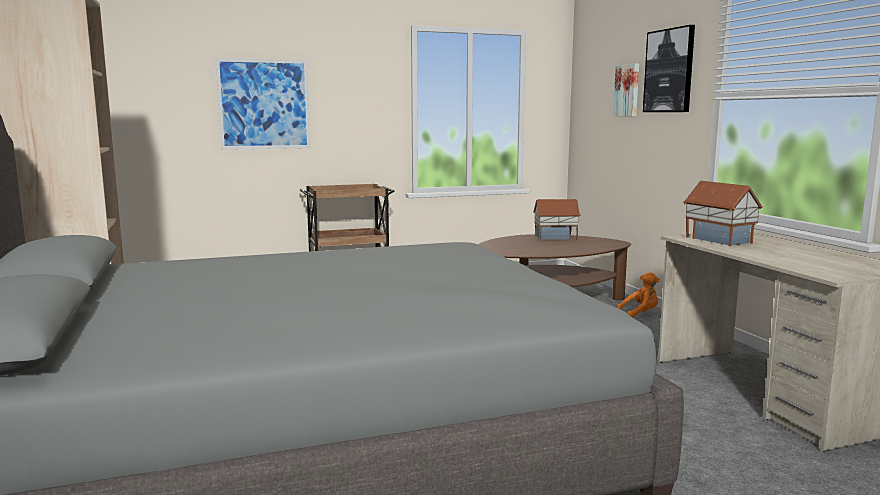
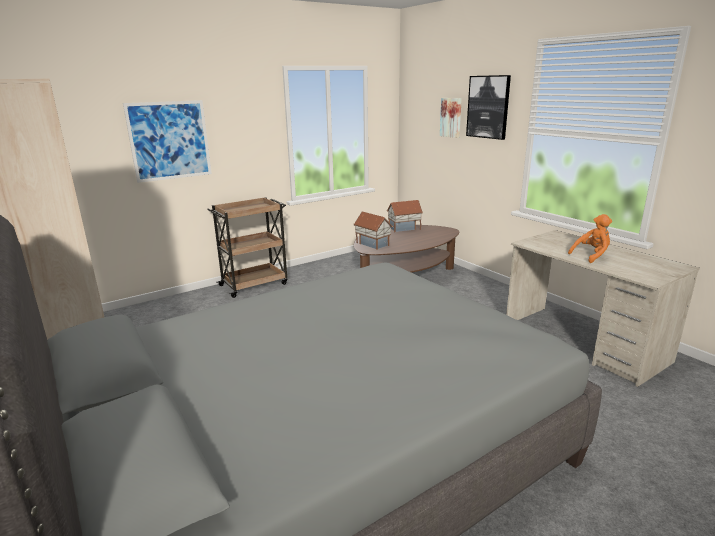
camera: 15 degrees left, 10 degrees up
orange plush toy [617,272,660,318] -> orange plush toy moved to [568,214,612,263]
toy house [683,181,763,246] -> toy house moved to [354,211,393,250]

